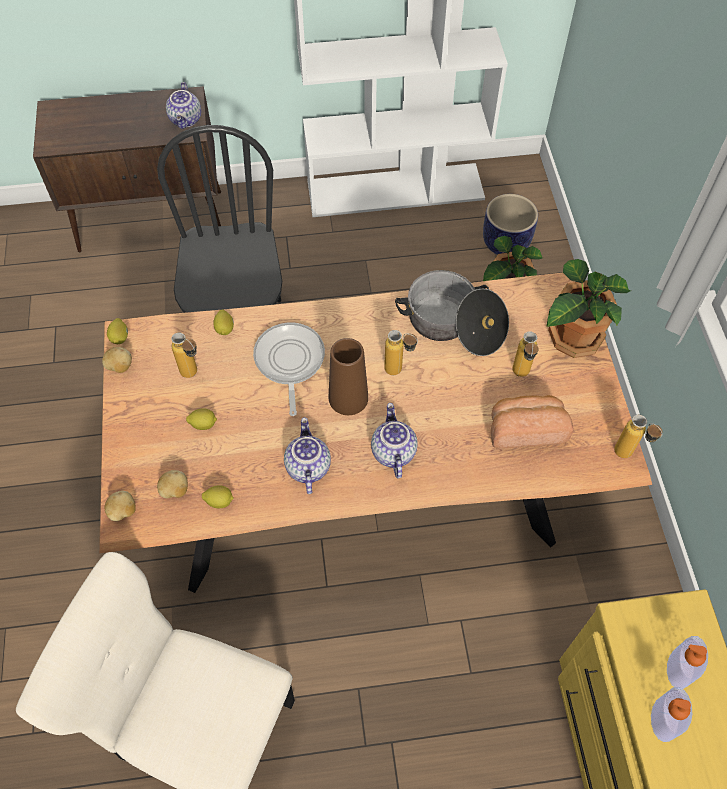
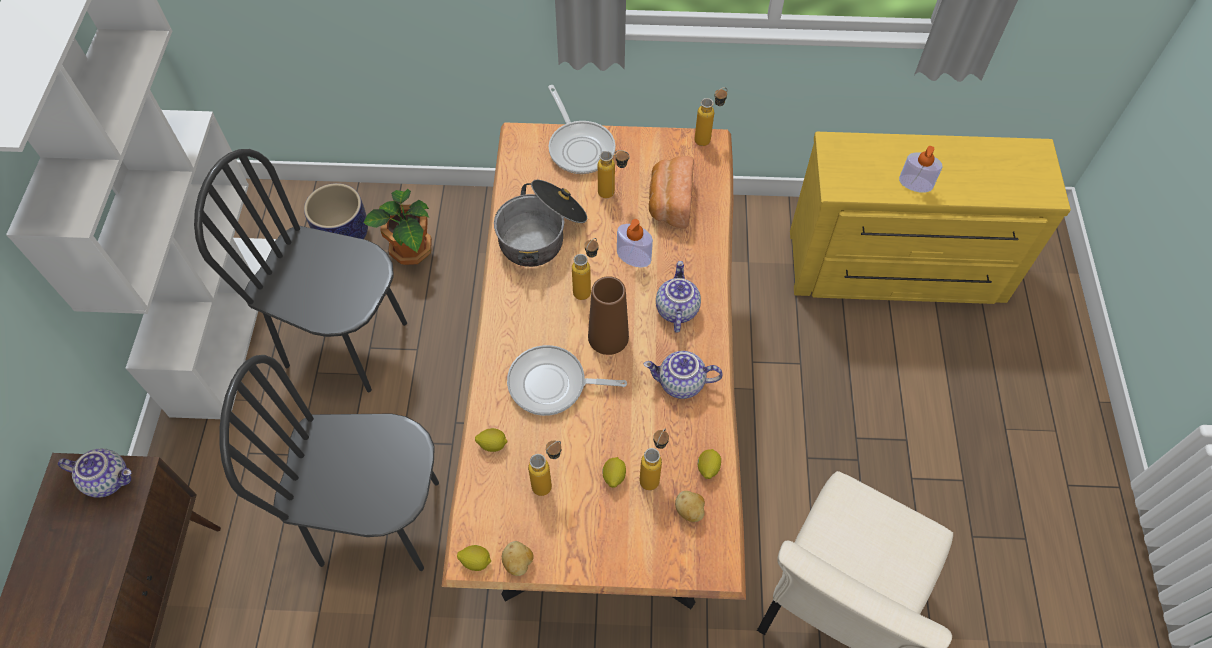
camera: 80 degrees left, 0 degrees up
potato [104,491,136,521] -> none
teapot [371,403,418,478] -> teapot turned 90 degrees clockwise [656,261,701,333]
potted plant [546,259,631,358] -> frying pan [548,85,615,174]
soap dispenser [667,636,708,689] -> soap dispenser moved to [617,219,653,268]
none -> black chair [194,149,407,392]
none -> bottle [640,429,669,490]

